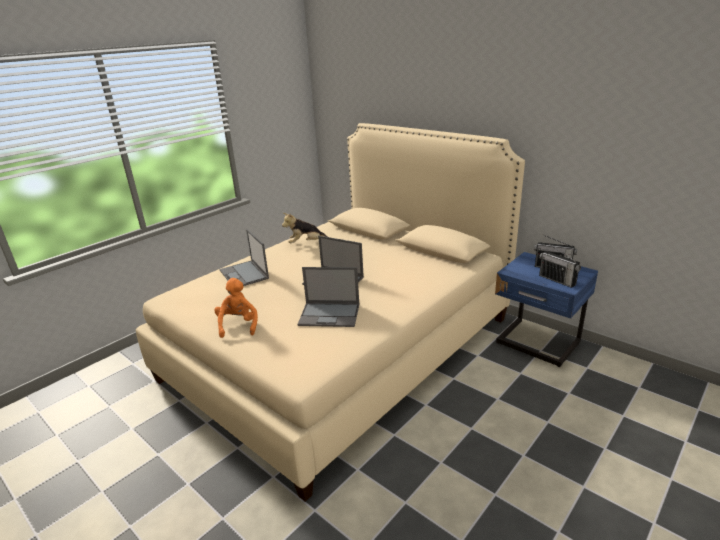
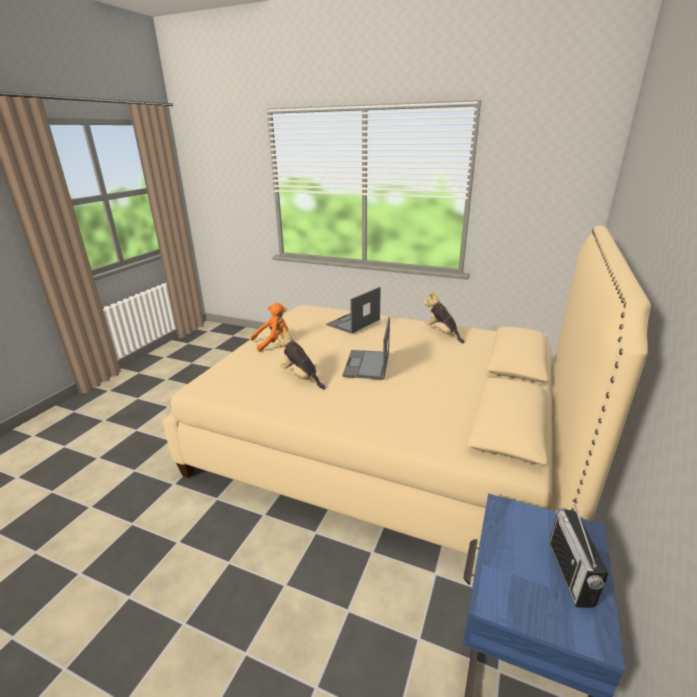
camera: 70 degrees right, 0 degrees up
laptop [297,267,360,327] -> plush toy [275,327,326,389]
radio [539,245,581,288] -> none

